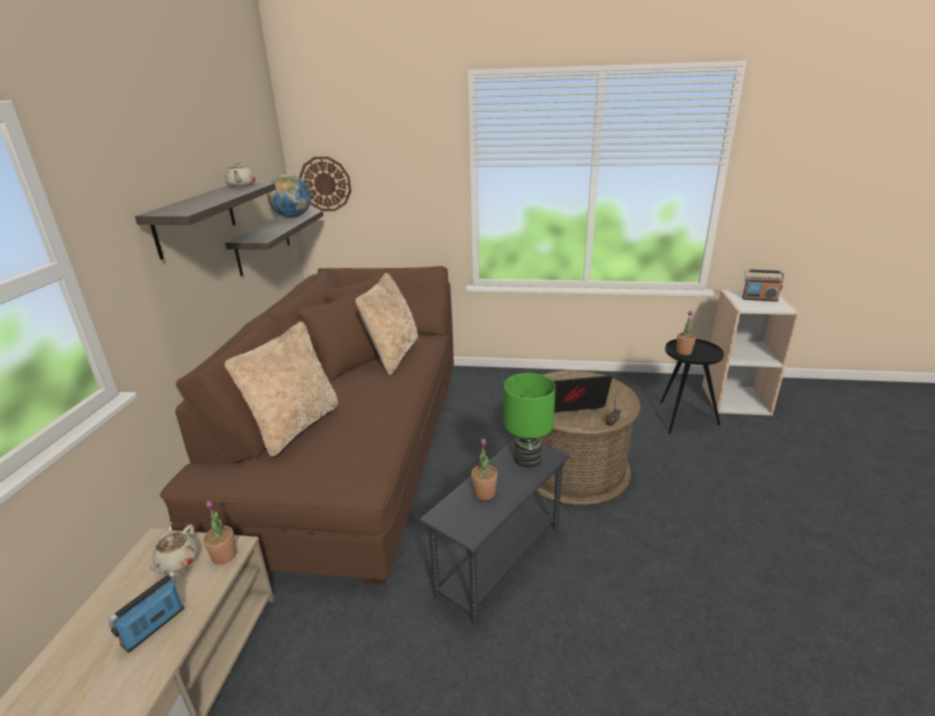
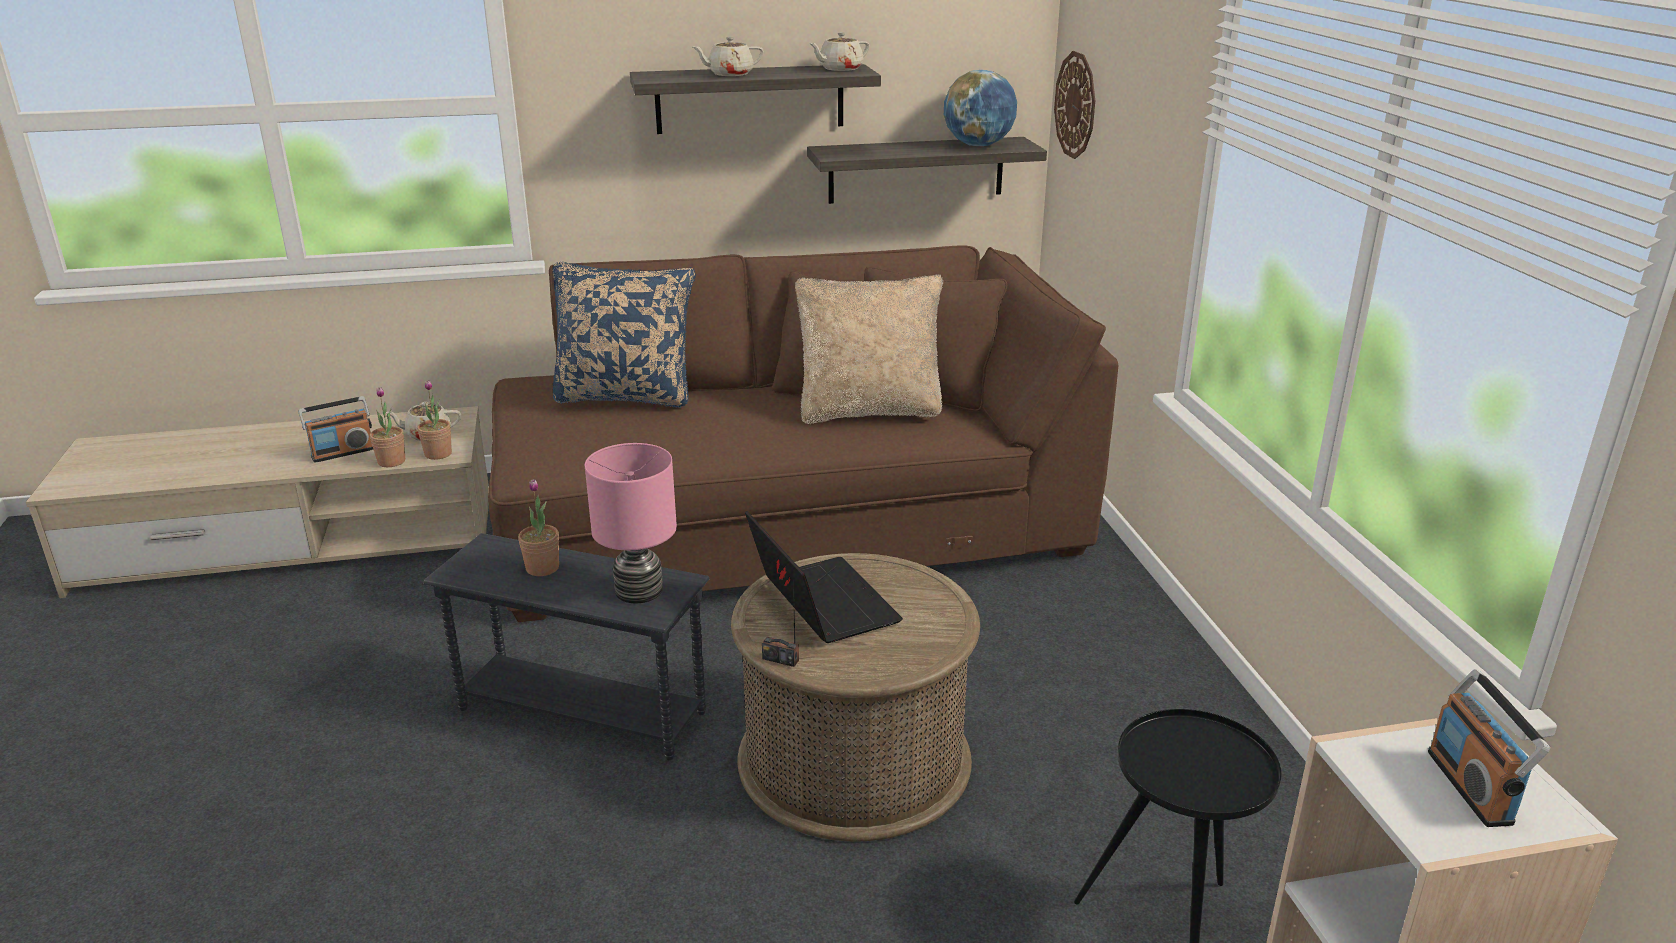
camera: 70 degrees right, 0 degrees up
radio [109,571,184,653] -> radio turned 135 degrees clockwise [299,396,374,463]
beige pillow [225,321,338,456] -> blue pillow [552,262,696,408]
green table lamp [504,373,556,467] -> pink table lamp [585,443,677,603]
potted plant [676,310,696,355] -> potted plant moved to [370,387,405,467]
none -> beige teapot [692,37,764,76]

